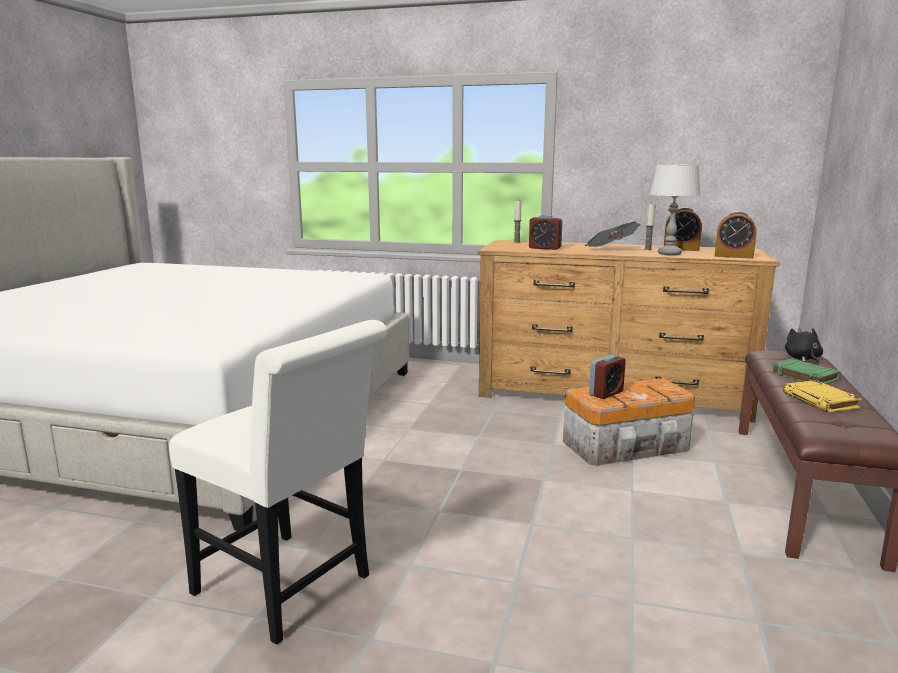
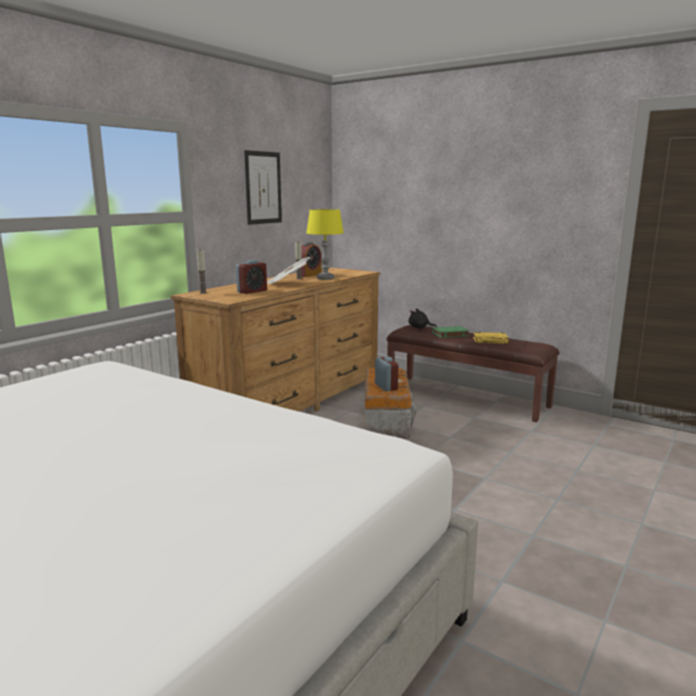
camera: 70 degrees left, 0 degrees up
white chair [169,320,387,645] -> none
grey table lamp [650,164,700,255] -> yellow table lamp [306,209,344,280]
alarm clock [715,211,756,259] -> none
none -> picture [244,150,282,225]

